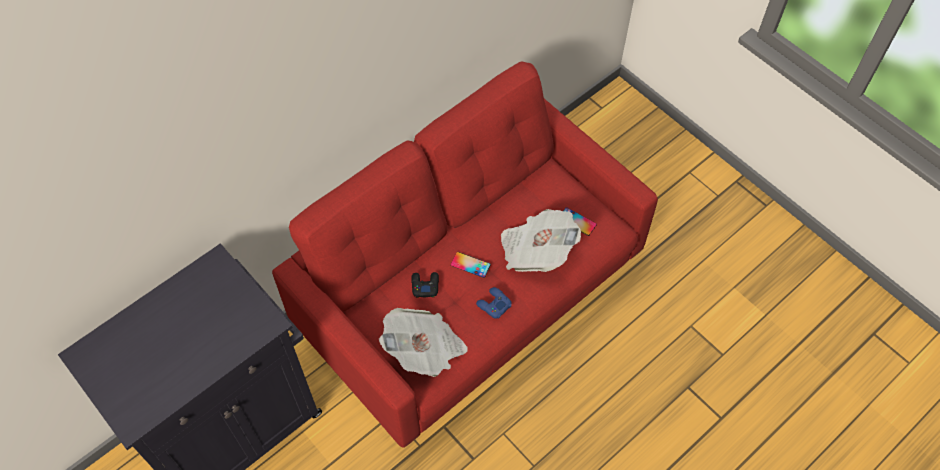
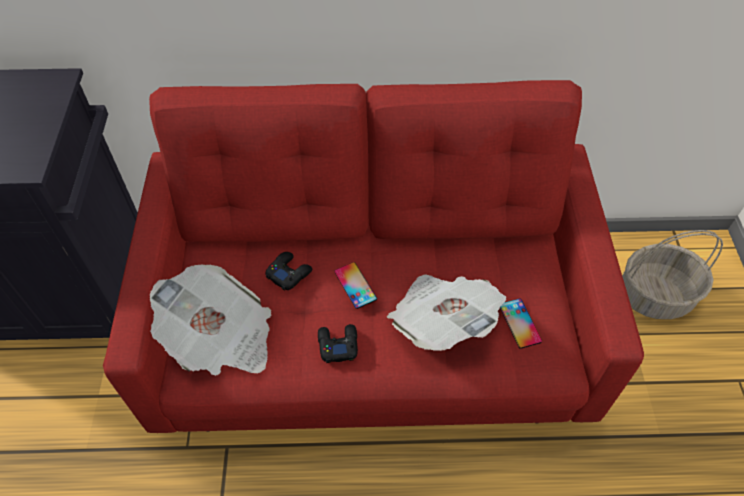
camera: 40 degrees right, 5 degrees down
blue game controller [476,287,512,319] -> black game controller [318,324,358,363]
none -> basket [622,230,723,319]

